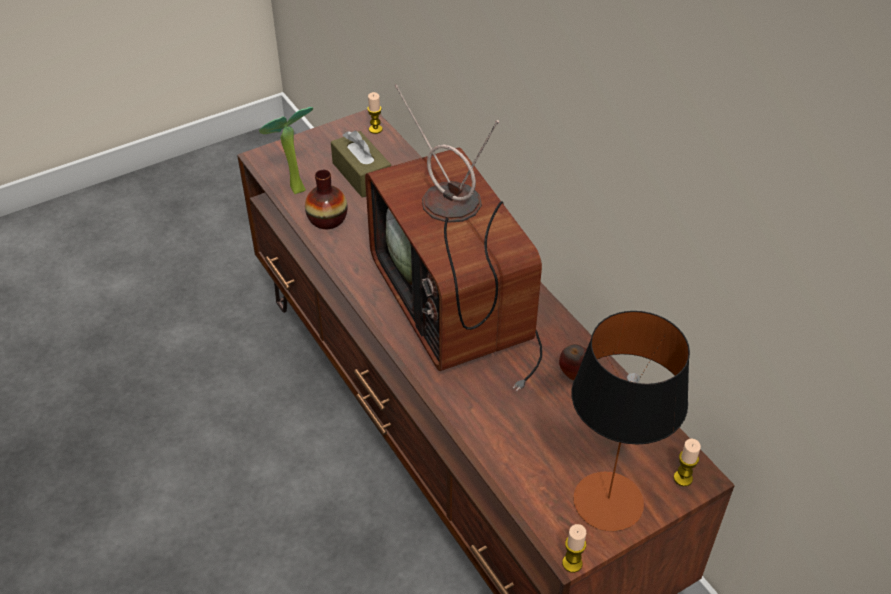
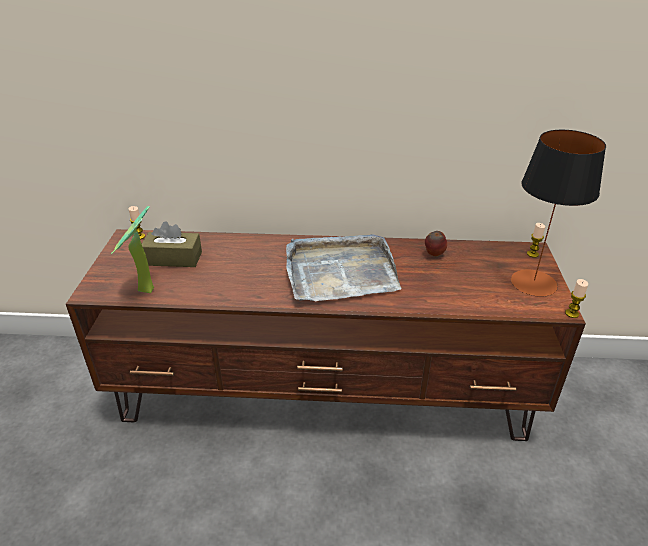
camera: 55 degrees left, 10 degrees down
vase [305,169,348,229] -> none
television [365,84,542,391] -> grey tray [286,234,401,301]

